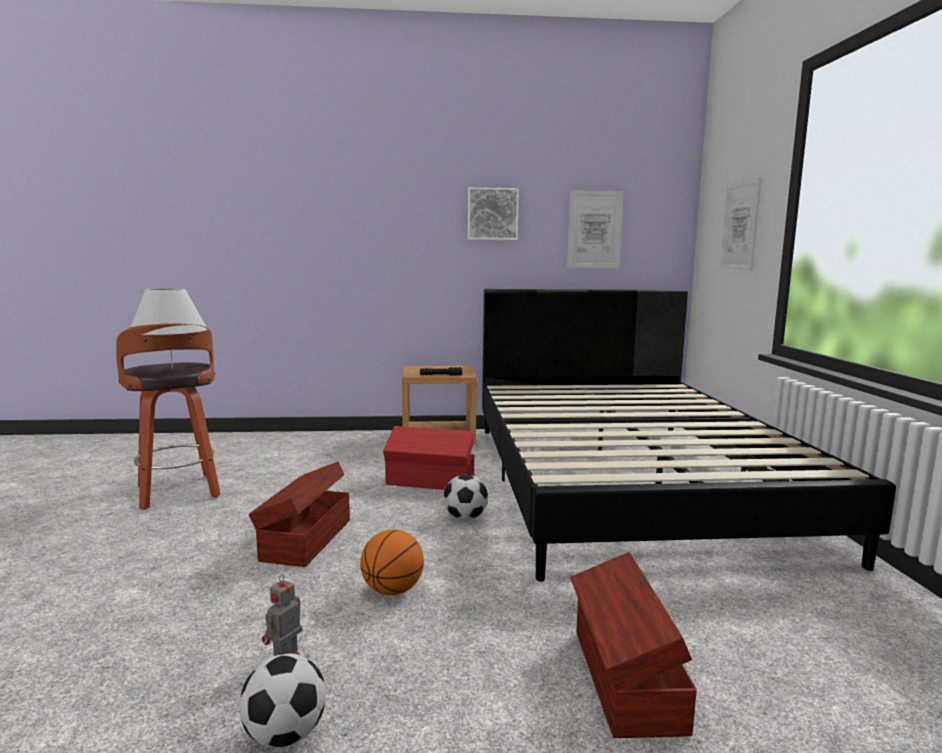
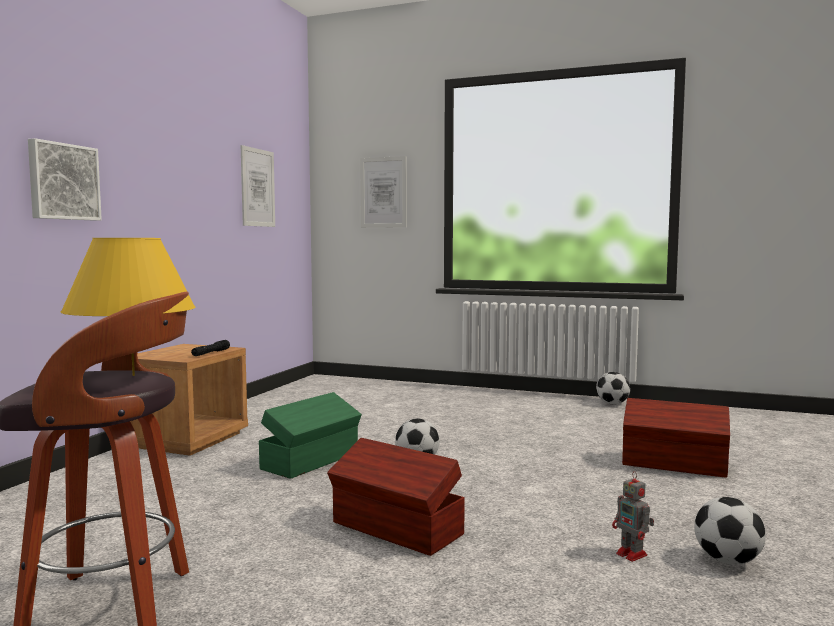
camera: 65 degrees left, 5 degrees down
white table lamp [131,288,208,369] -> yellow table lamp [61,238,196,376]
basketball [360,529,424,595] -> none
red storage box [383,426,474,490] -> green storage box [259,392,362,479]
picture [468,187,519,240] -> picture moved to [28,138,102,221]
black bed [482,289,896,582] -> none
none -> football [596,372,630,405]

